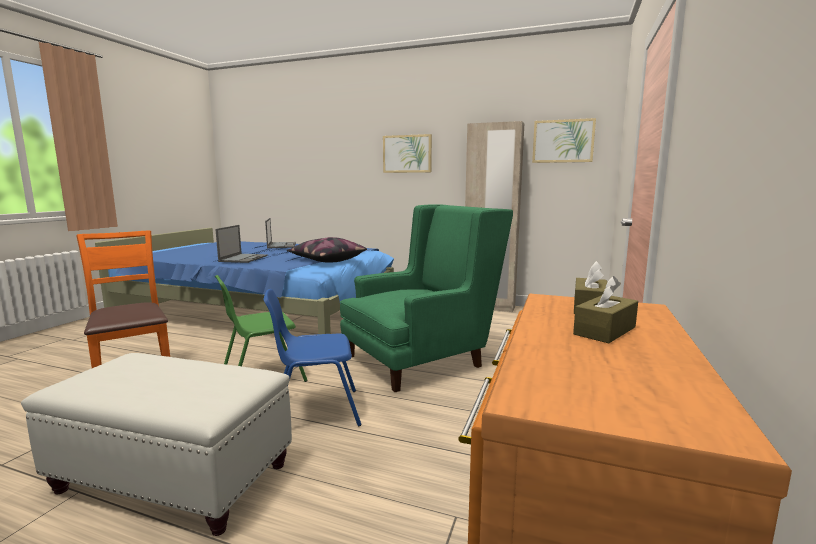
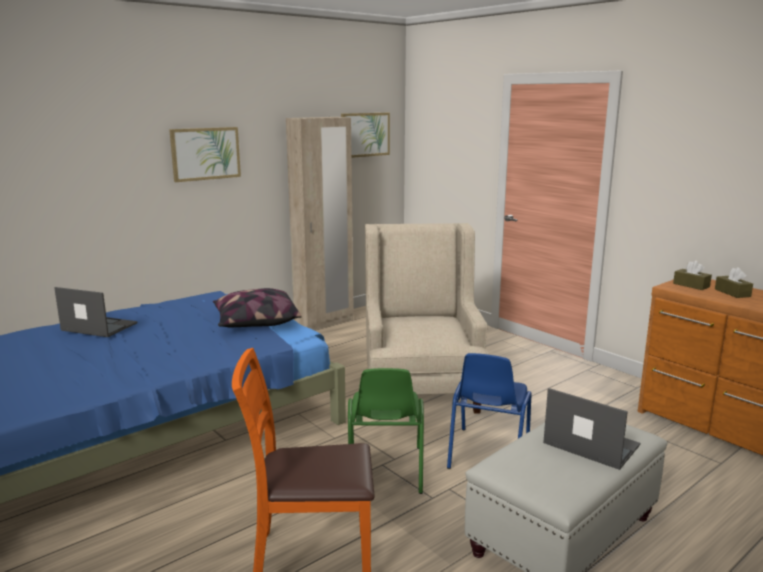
camera: 60 degrees left, 5 degrees up
laptop [215,225,268,263] -> laptop moved to [543,388,640,470]
green armchair [340,204,513,392] -> beige armchair [365,223,489,414]

